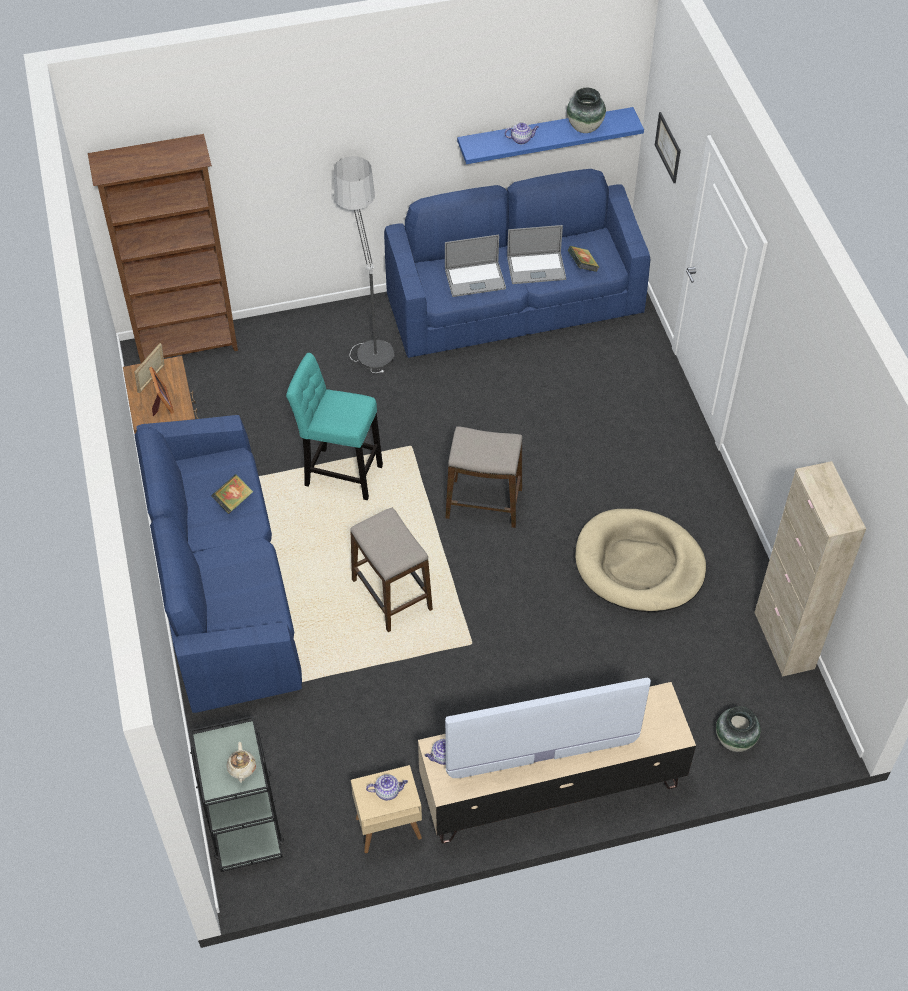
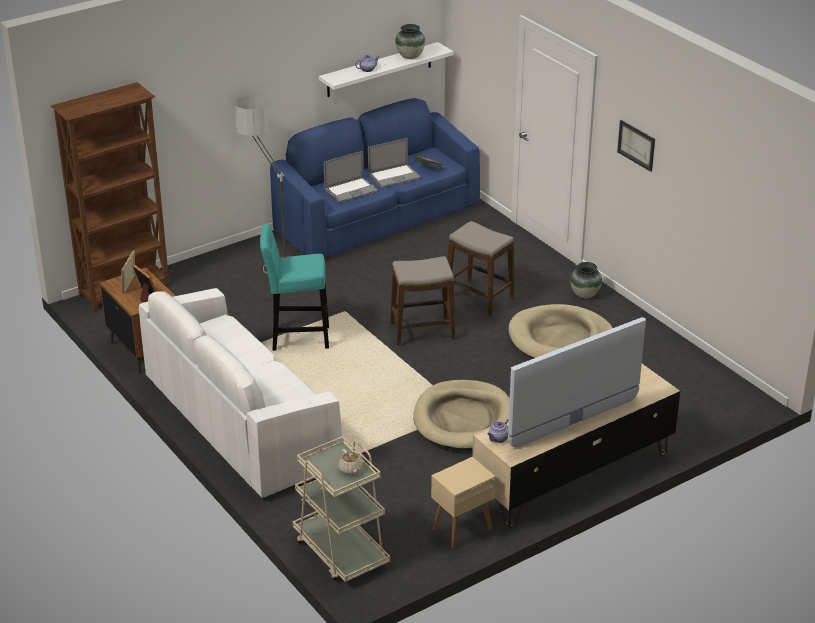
camera: 20 degrees left, 20 degrees down
blue sofa [134,415,302,713] -> white sofa [139,288,342,498]
black cart [190,716,284,872] -> beige cart [293,436,390,582]
book [211,474,253,514] -> none
stool [350,508,433,632] -> stool moved to [447,221,514,316]
teapot [366,774,408,801] -> none
blue shelf [457,107,644,164] -> white shelf [319,42,454,97]
picture [655,112,681,183] -> picture moved to [617,120,655,172]
vase [716,706,761,752] -> vase moved to [570,262,602,299]
beige cabinet [754,461,866,677] -> none
none -> beige dog bed [413,380,510,451]

